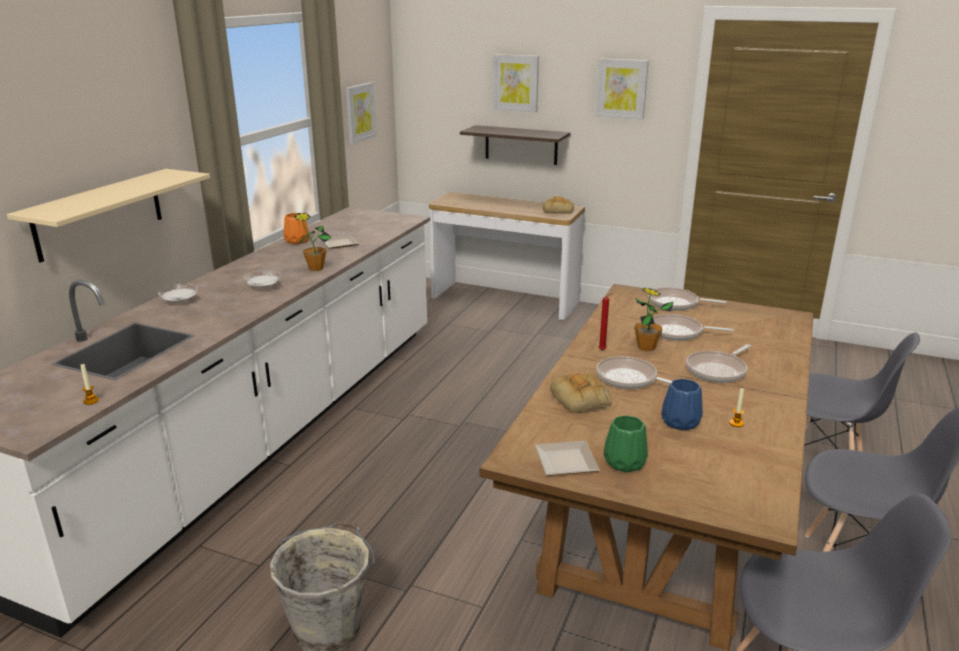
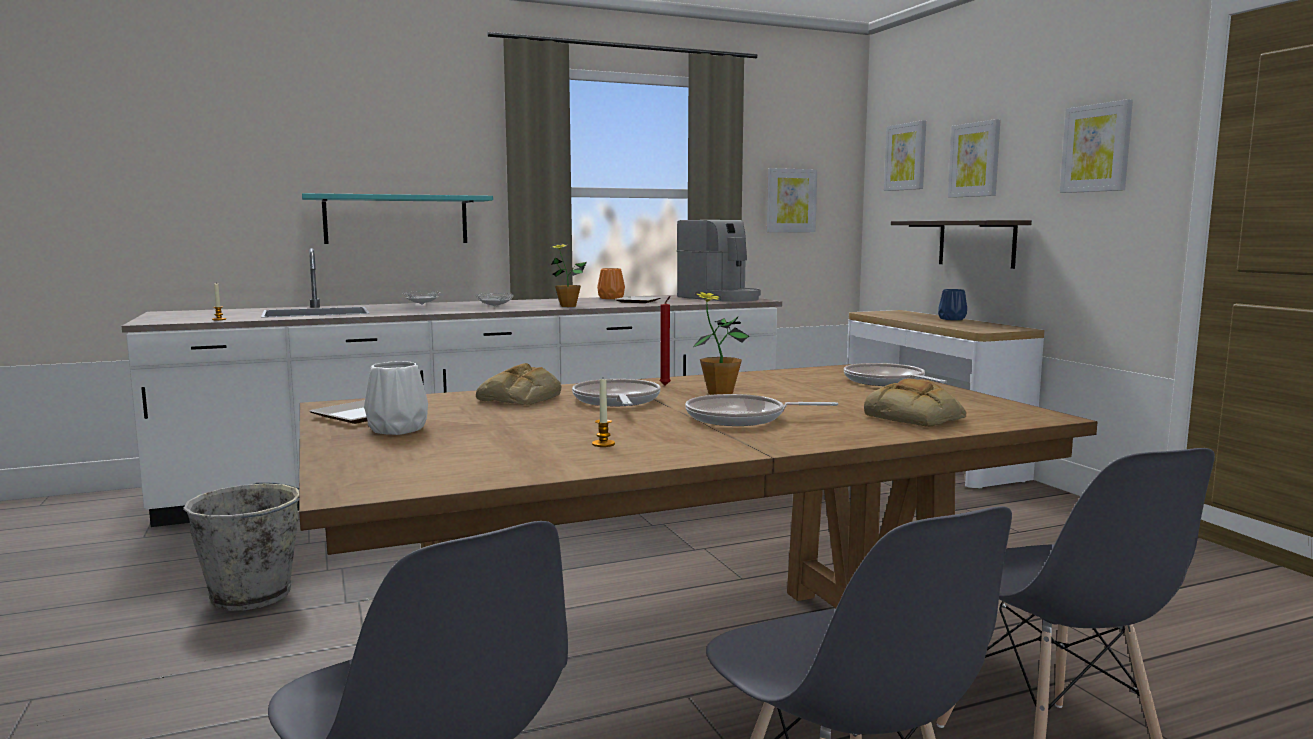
camera: 45 degrees right, 15 degrees down
beige shelf [7,169,210,263] -> turquoise shelf [302,193,493,244]
bread [543,196,574,214] -> bread moved to [864,378,966,427]
green vase [604,416,648,472] -> white vase [364,361,428,435]
frying pan [653,314,734,341] -> none
blue vase [661,379,703,431] -> blue vase moved to [938,289,967,320]
none -> coffee machine [677,220,761,302]
none -> picture [884,120,926,191]

